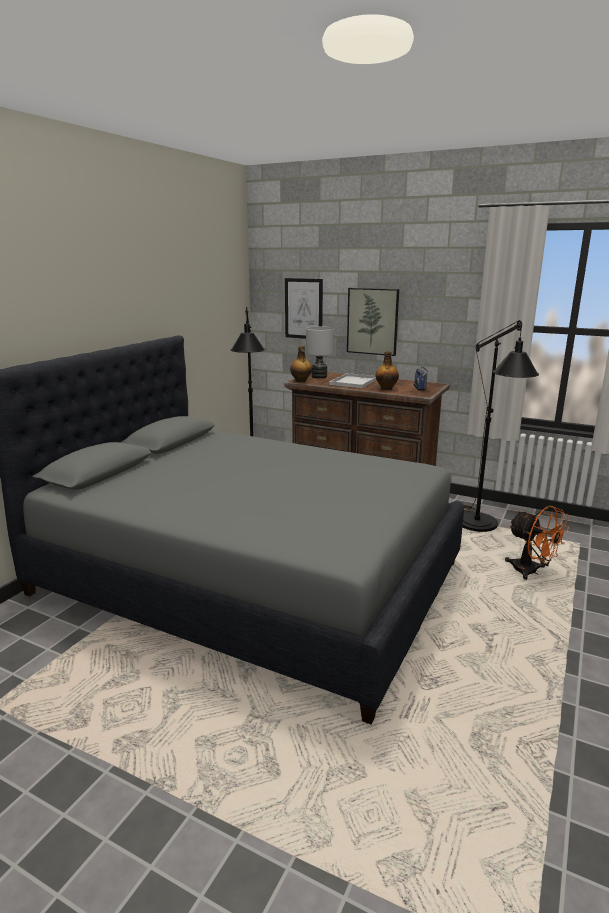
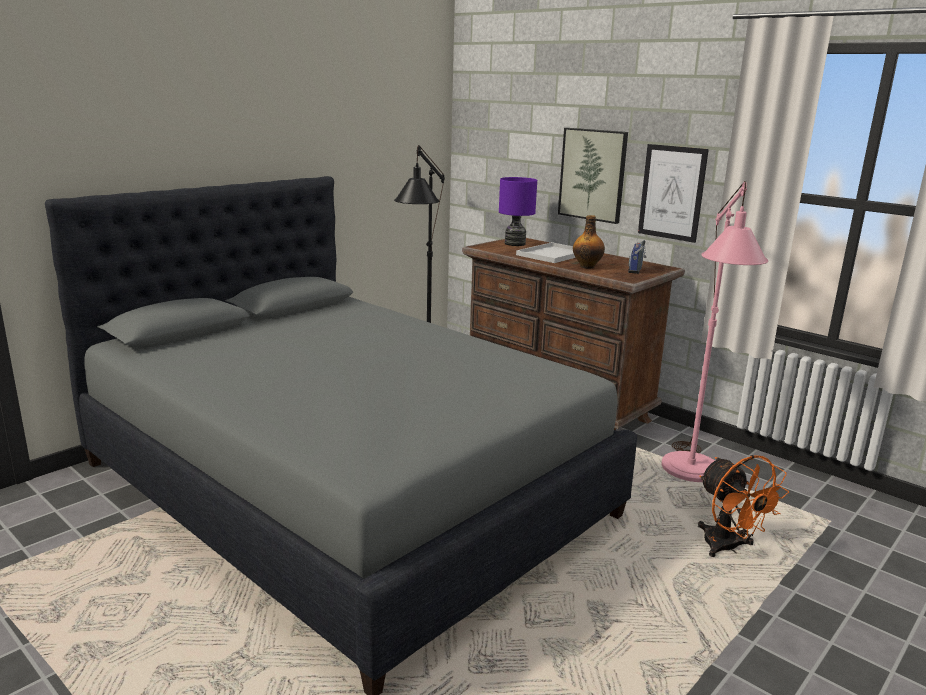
camera: 15 degrees right, 0 degrees up
picture [285,278,323,339] -> picture moved to [638,144,709,243]
bottle [290,346,312,382] -> none
grey table lamp [306,327,334,378] -> purple table lamp [499,177,537,246]
black floor lamp [463,320,539,532] -> pink floor lamp [661,181,768,482]

